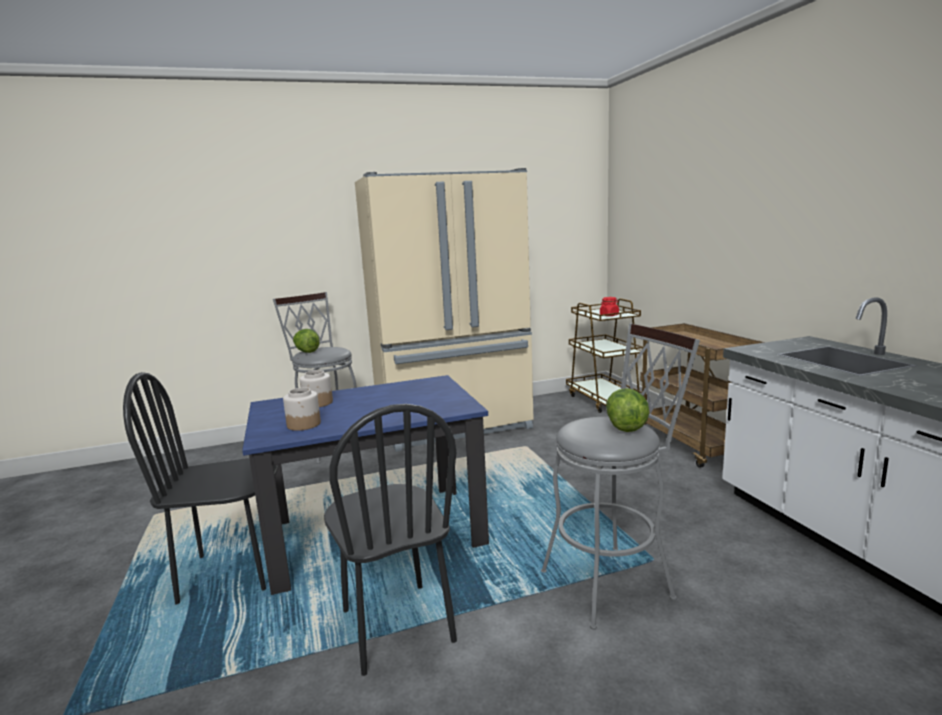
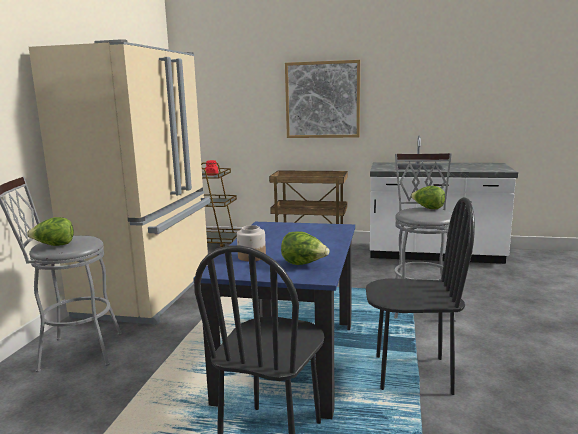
camera: 60 degrees left, 0 degrees up
jar [283,388,321,431] -> lettuce [281,231,329,265]
none -> picture [285,60,360,138]

